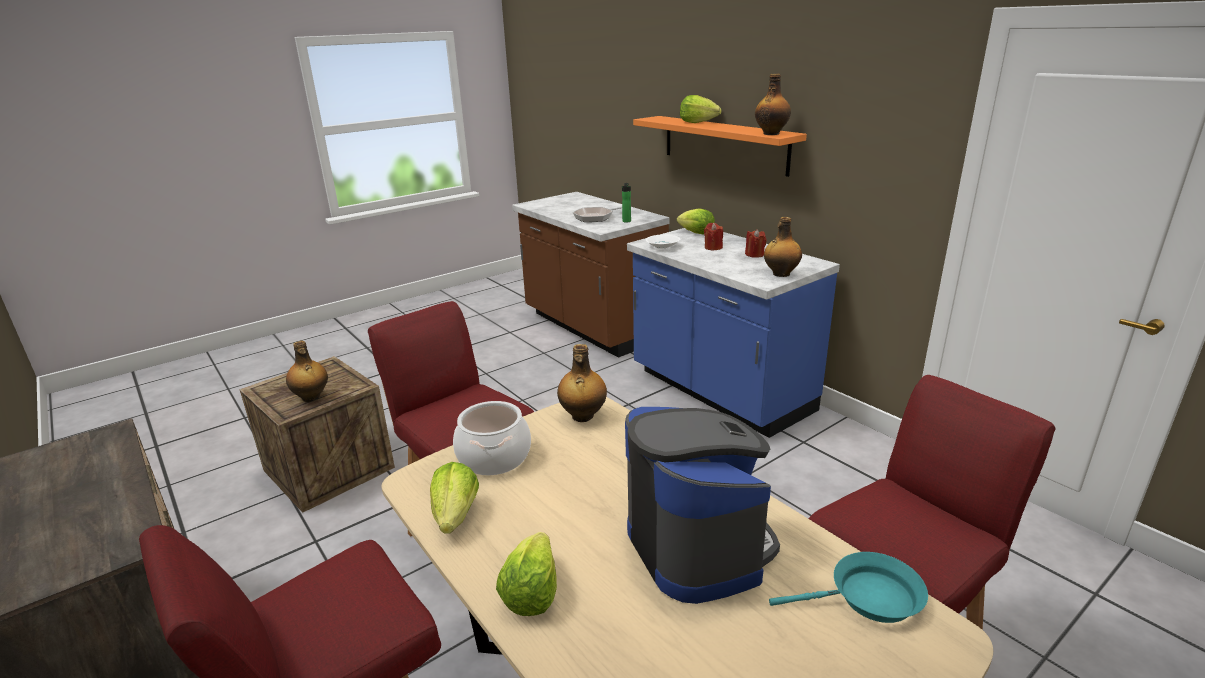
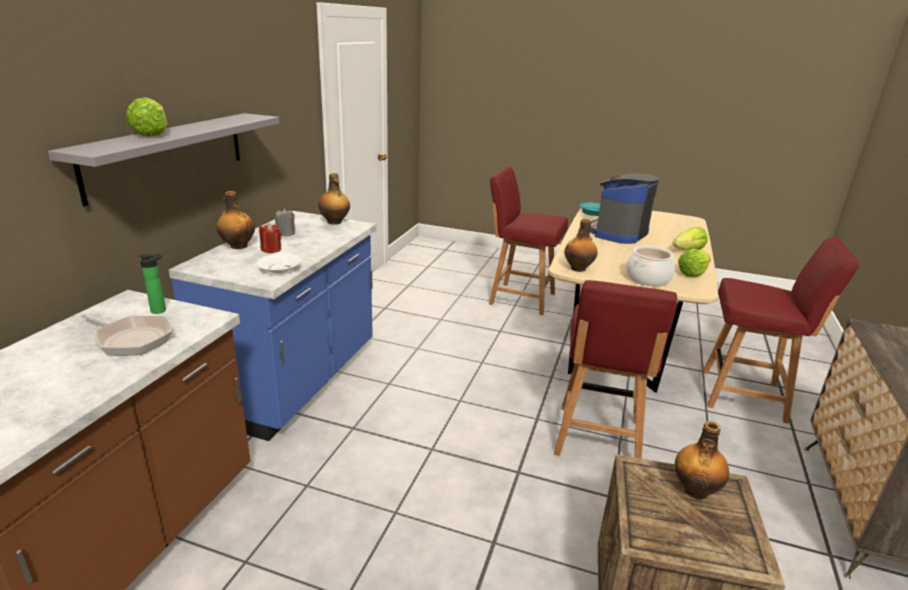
camera: 125 degrees left, 0 degrees up
orange shelf [633,116,807,177] -> grey shelf [48,113,279,206]
lettuce [677,208,715,234] -> none
red candle [745,229,767,258] -> grey candle [275,209,295,236]
bottle [755,74,791,135] -> bottle moved to [217,191,255,249]

